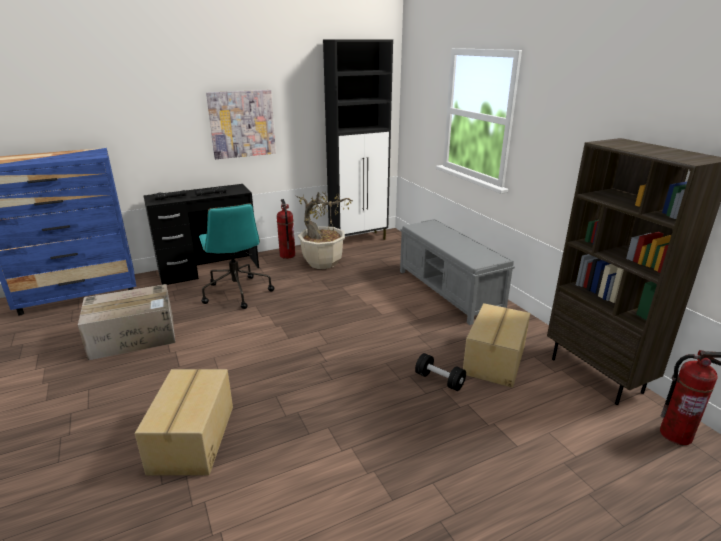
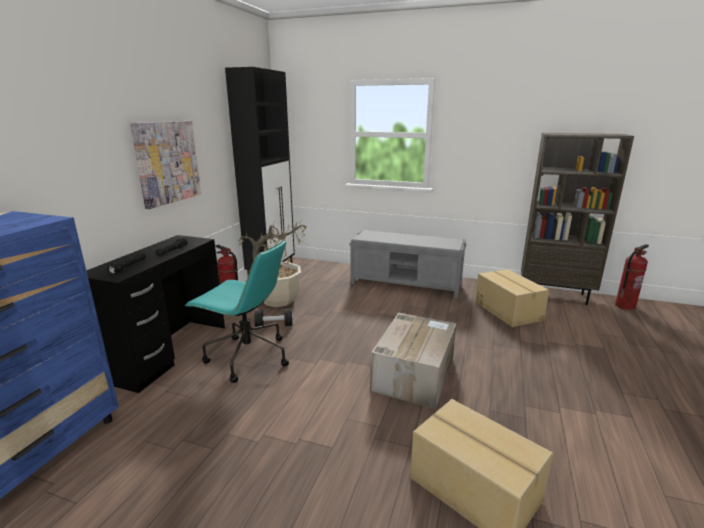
camera: 45 degrees left, 5 degrees down
cardboard box [78,284,175,360] -> cardboard box moved to [370,312,456,409]
black dumbbell [415,353,466,391] -> black dumbbell moved to [254,308,293,327]

